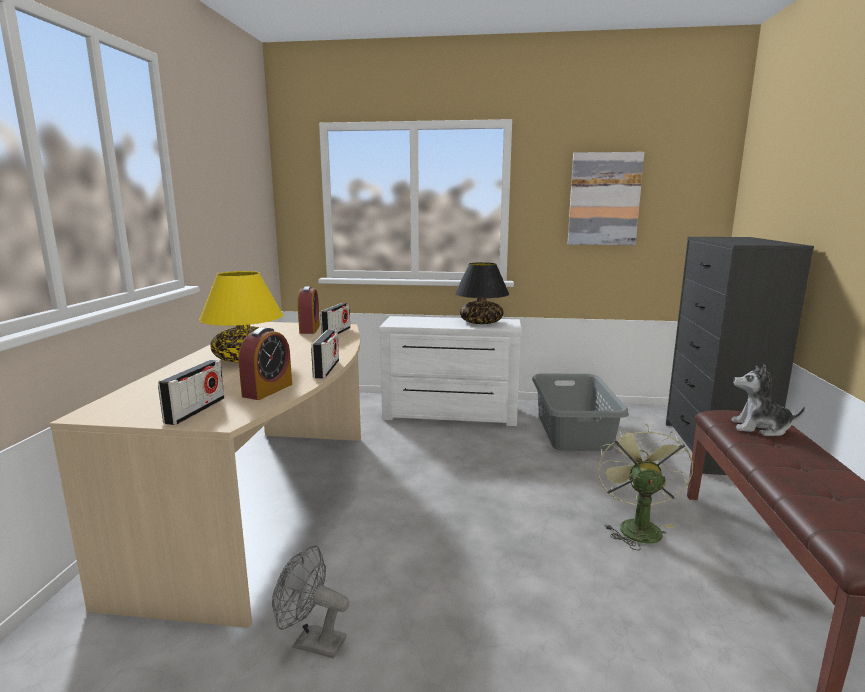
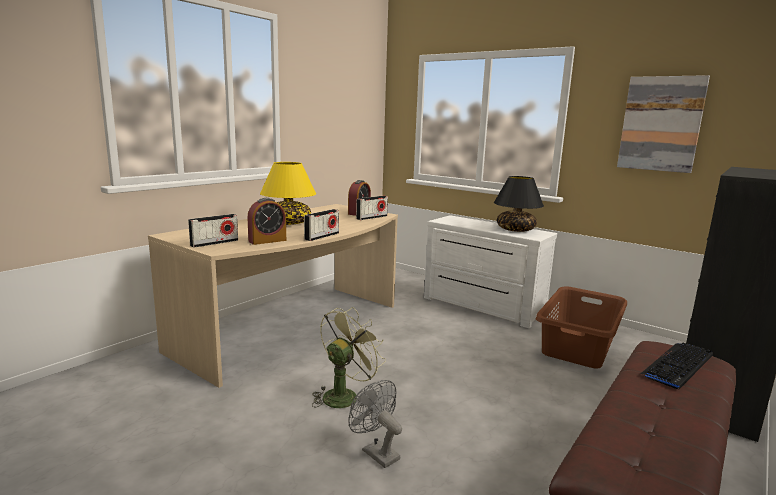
camera: 30 degrees right, 0 degrees up
grey fan [272,545,349,659] -> grey fan moved to [348,380,402,468]
grey laundry basket [532,373,629,451] -> brown laundry basket [536,286,627,368]
green fan [598,423,693,550] -> green fan moved to [312,307,386,408]
plush toy [731,364,805,436] -> keyboard [641,343,713,390]

